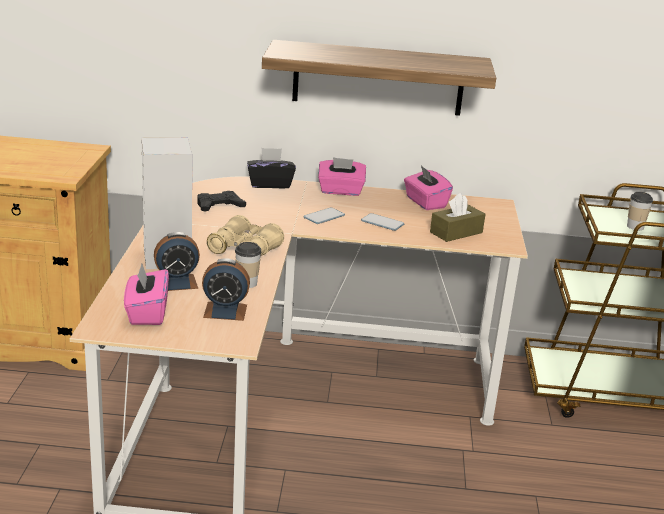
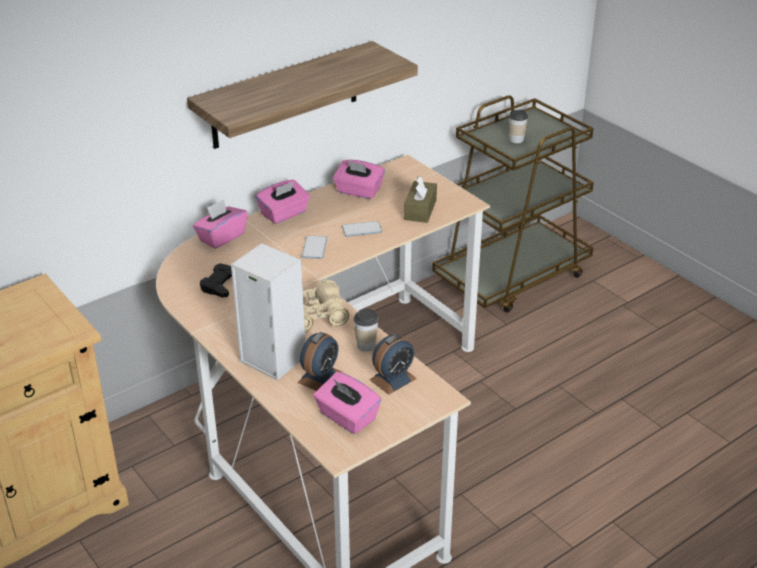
camera: 40 degrees left, 10 degrees up
black tissue box [247,148,296,189] -> pink tissue box [193,199,248,249]

